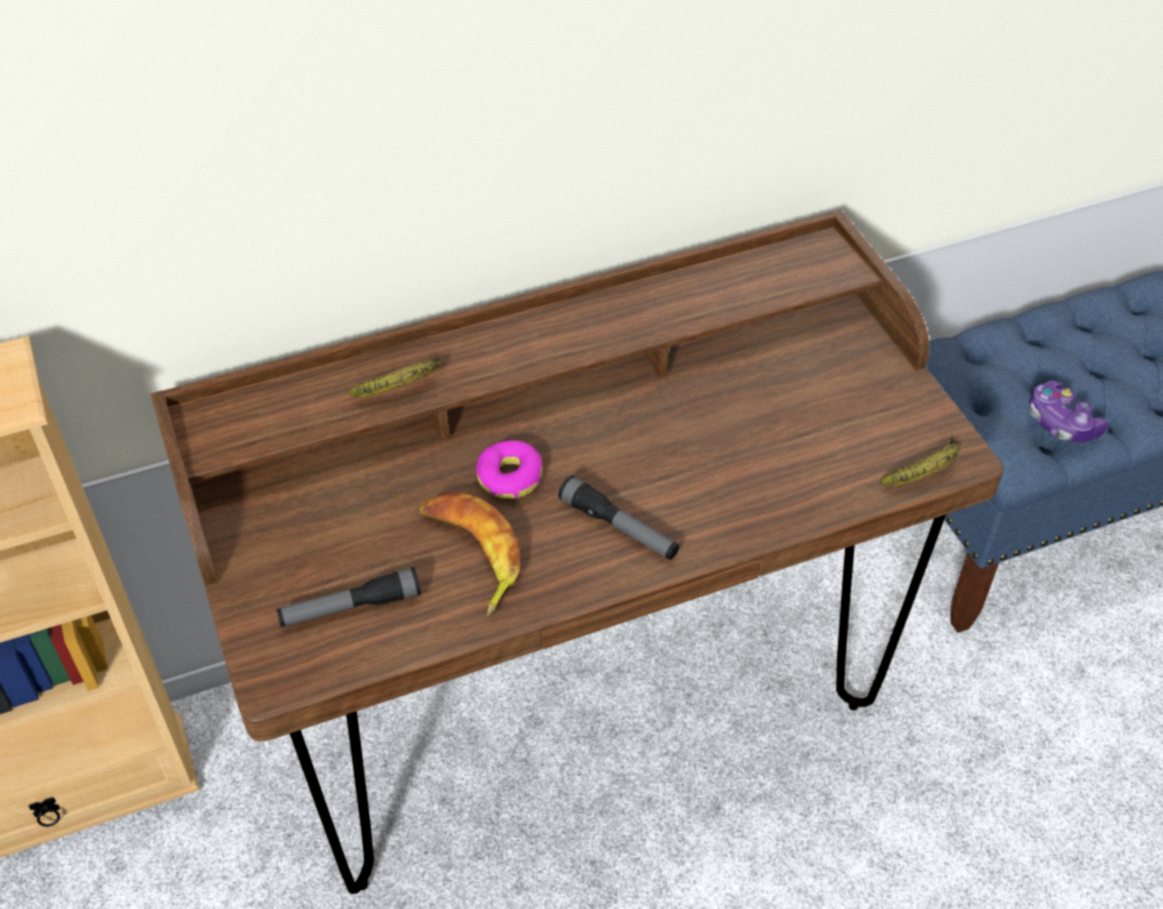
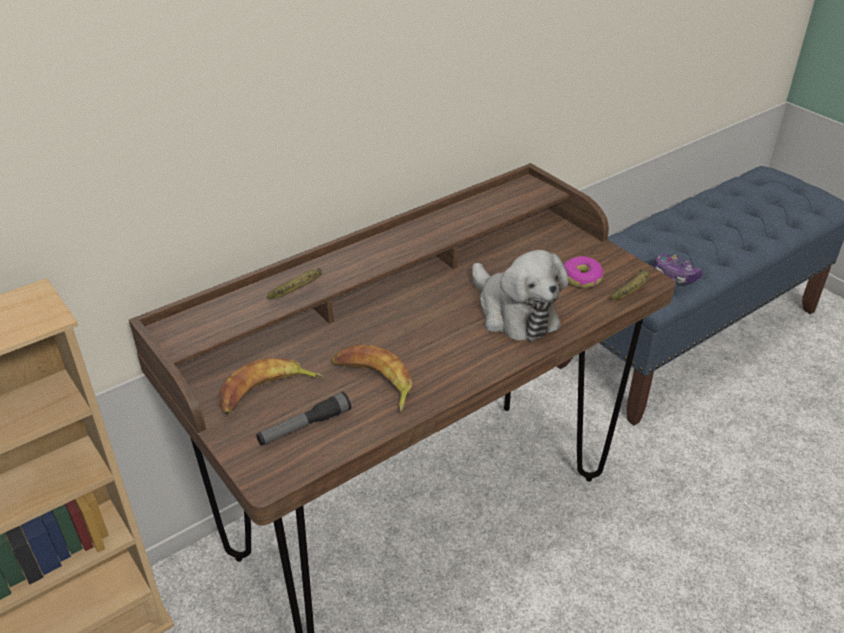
camera: 15 degrees left, 10 degrees down
donut [476,440,543,499] -> donut moved to [564,256,604,288]
flashlight [558,475,679,560] -> none
none -> banana [218,358,324,415]
none -> plush toy [472,250,569,342]

